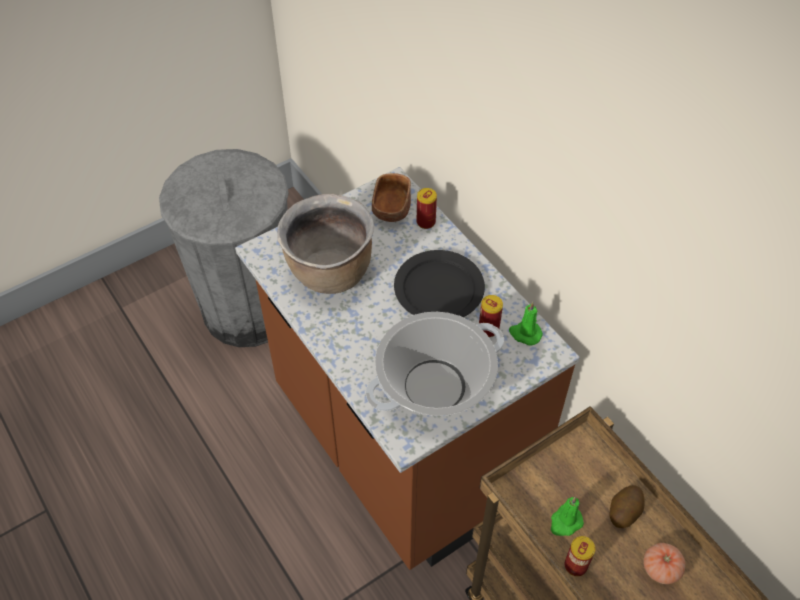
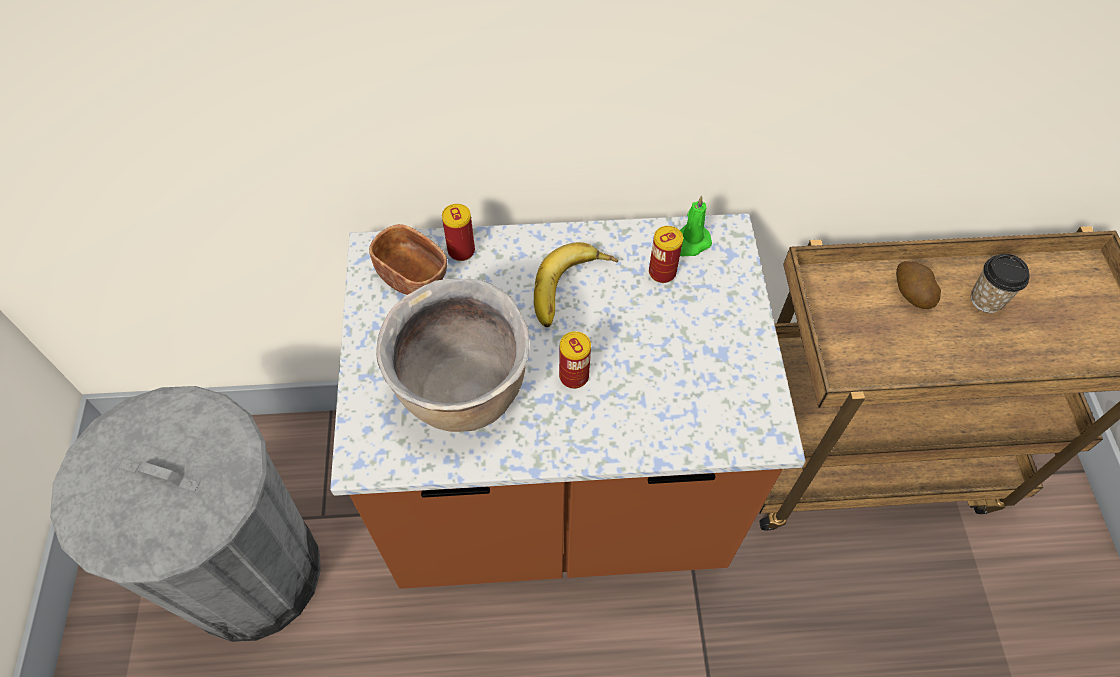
camera: 60 degrees left, 5 degrees up
cooking pot [366,312,504,416] -> none
black plate [394,250,485,317] -> banana [534,242,618,327]
green candle [551,497,584,536] -> none
can [564,536,595,576] -> can moved to [559,331,591,389]
tomato [643,543,685,584] -> cup [971,254,1030,313]

